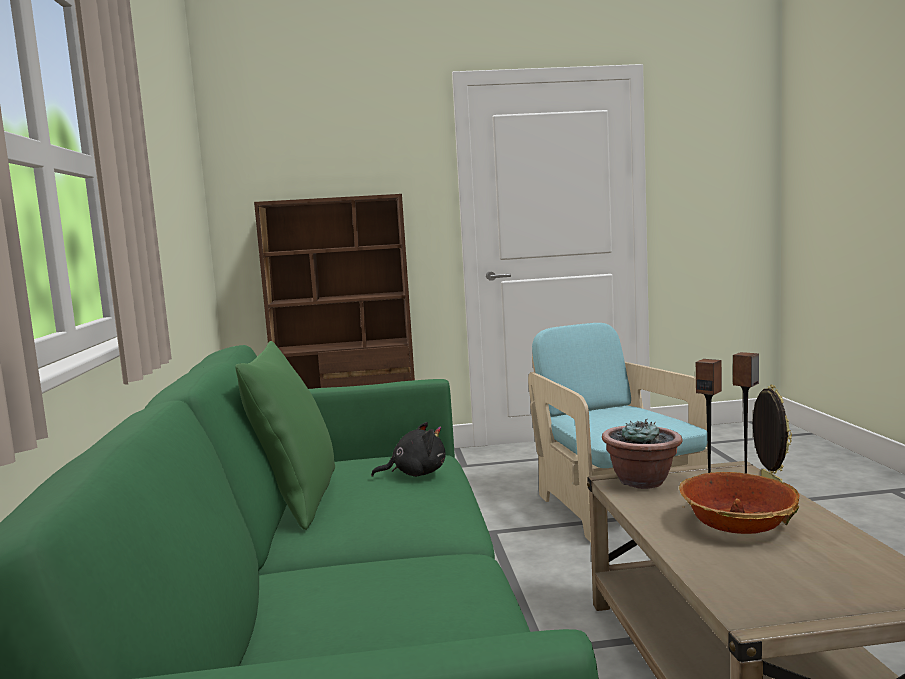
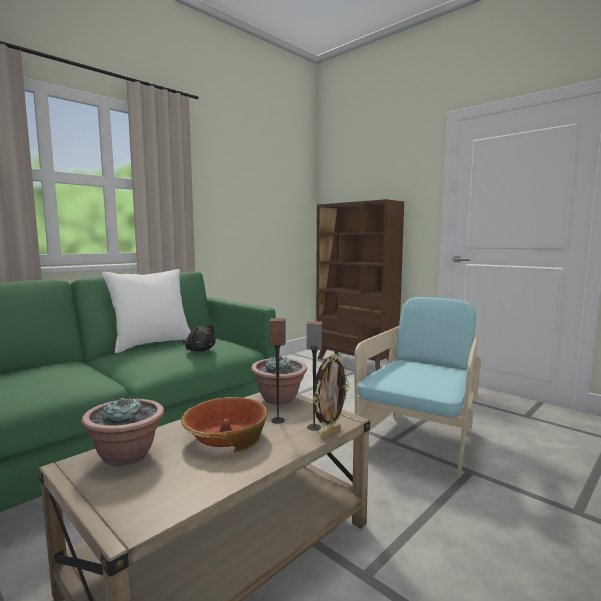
camera: 50 degrees right, 0 degrees up
green pillow [235,341,335,530] -> white pillow [102,269,191,353]
none -> potted plant [81,395,164,467]

